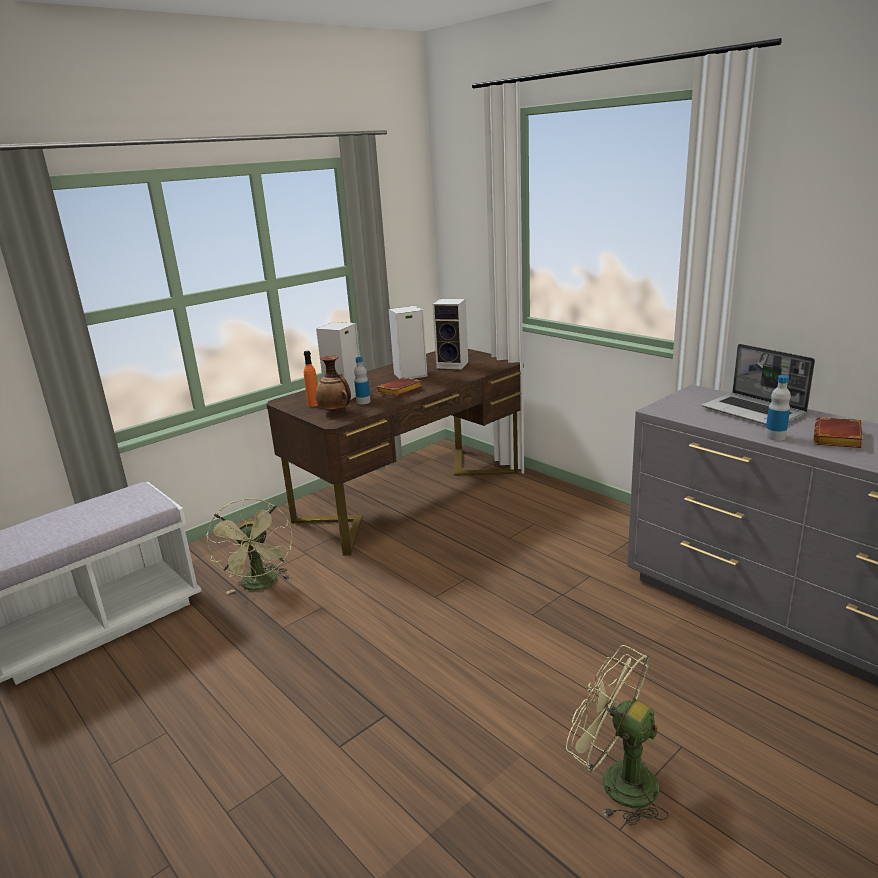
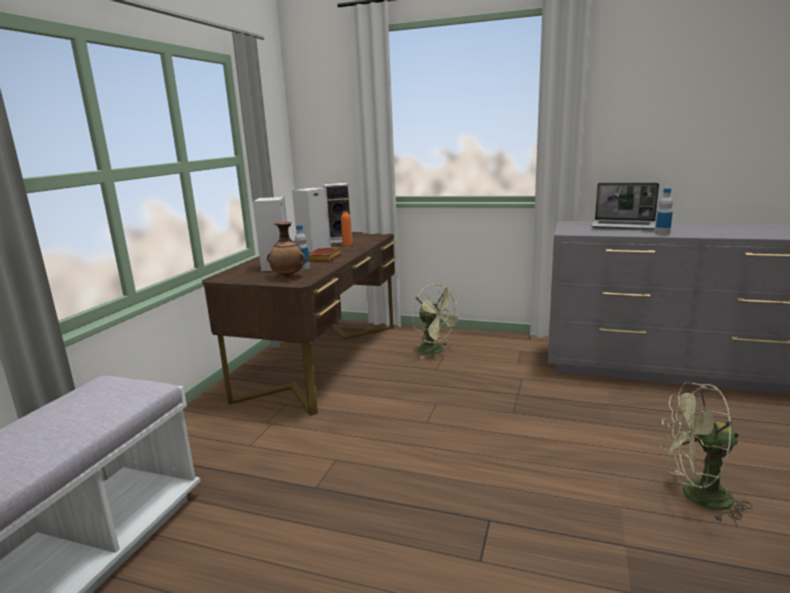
camera: 30 degrees left, 5 degrees down
green fan [206,498,292,594] -> green fan moved to [412,284,462,359]
orange bottle [304,351,318,407] -> orange bottle moved to [341,201,352,246]
brown book [814,417,863,448] -> none

